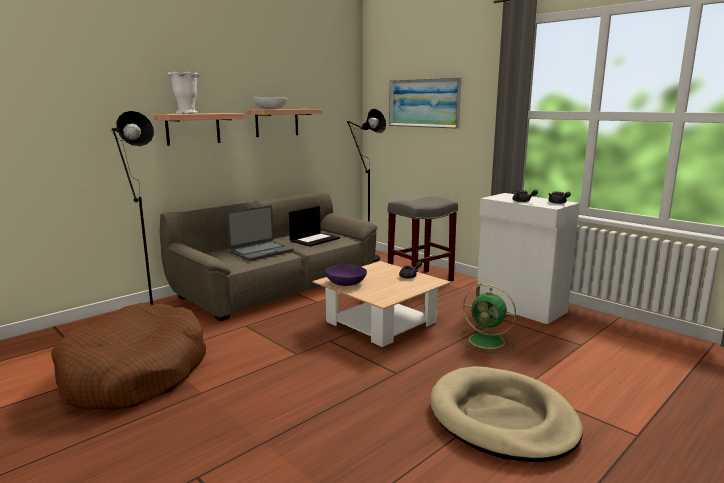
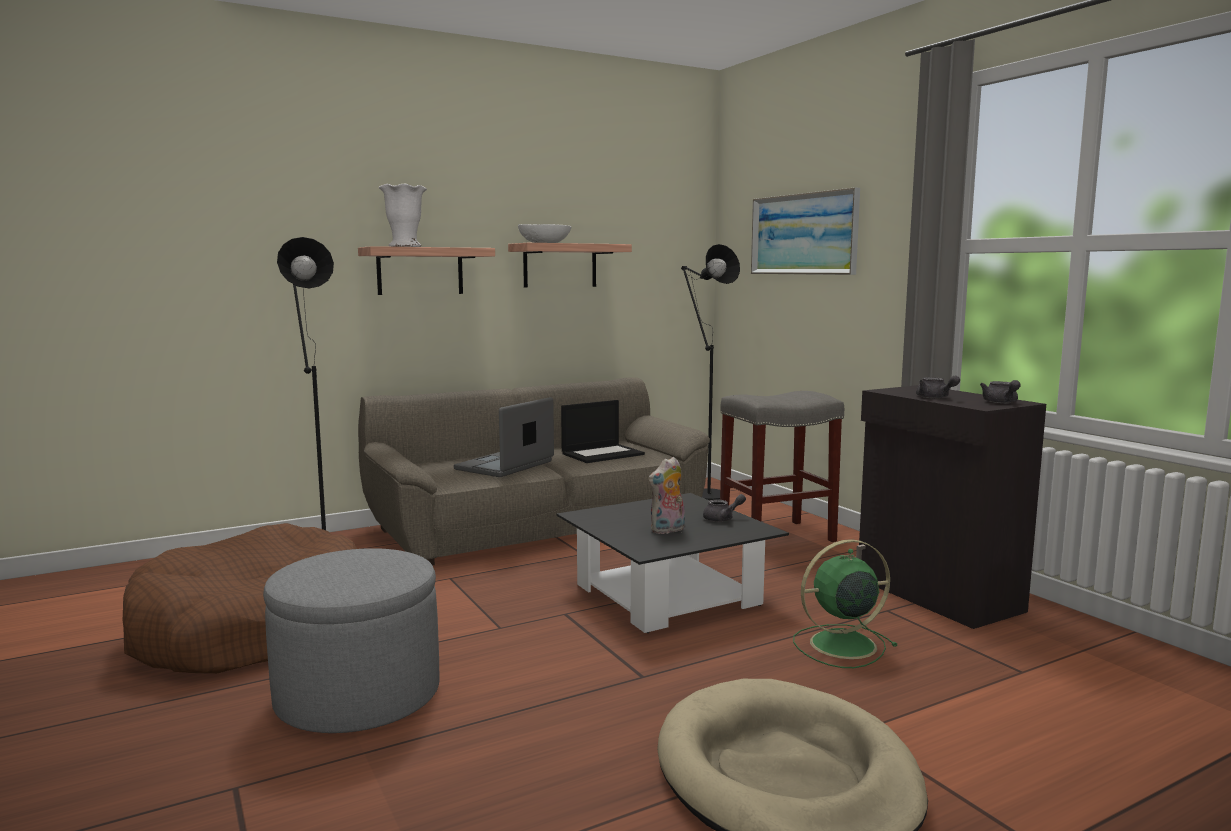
camera: 15 degrees right, 5 degrees down
laptop [227,205,294,261] -> laptop turned 150 degrees clockwise [454,397,554,477]
beige coffee table [313,261,451,347] -> black coffee table [557,493,789,633]
purple bowl [325,265,367,286] -> none
green fan [461,284,516,353] -> green fan turned 120 degrees clockwise [793,539,898,668]
white cabinet [476,193,580,324] -> black cabinet [856,385,1046,629]
none -> grey ottoman [263,548,439,733]
none -> plush toy [648,457,685,534]

